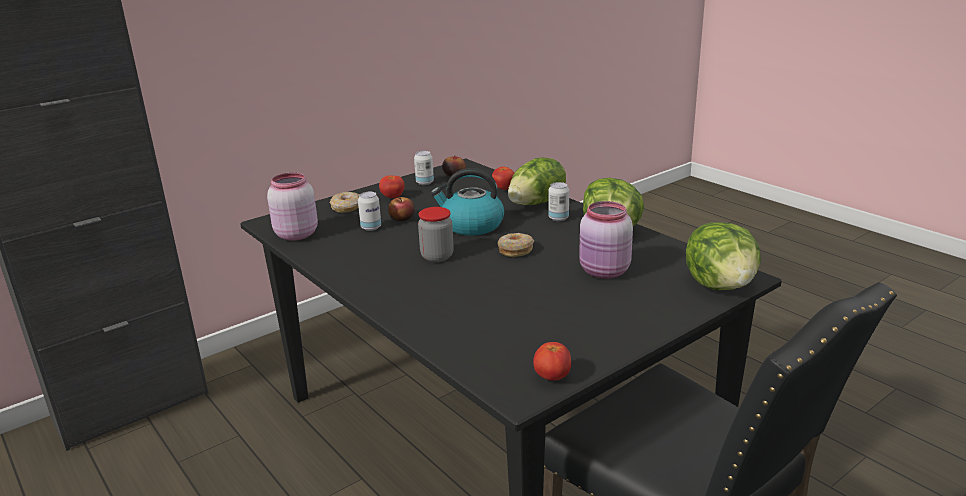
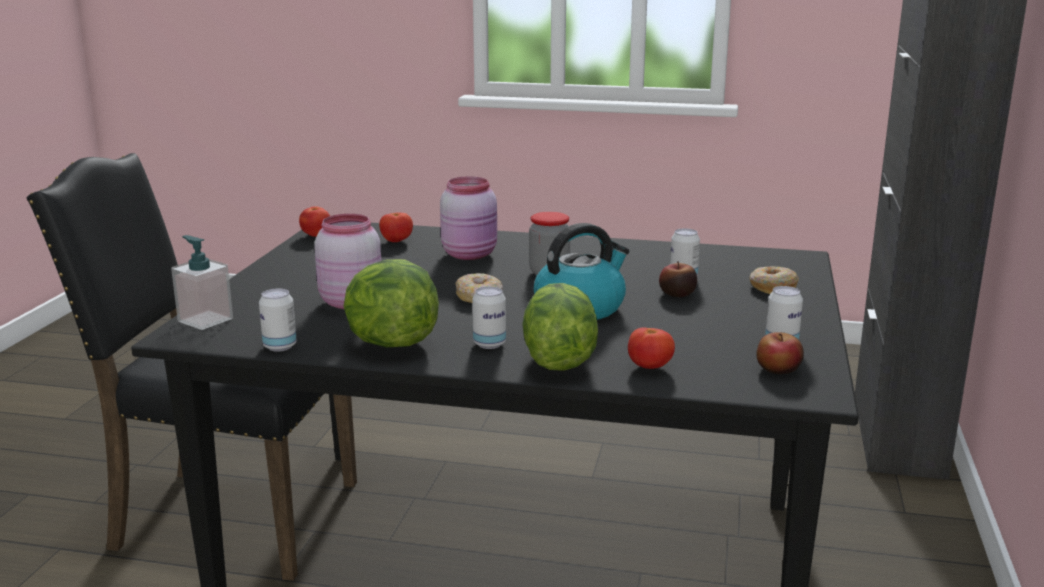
camera: 140 degrees right, 5 degrees down
pink jar [267,173,318,241] -> pink jar moved to [440,176,497,260]
tomato [379,175,405,198] -> tomato moved to [379,212,413,242]
lettuce [686,222,761,290] -> soap dispenser [171,235,233,330]
none -> can [259,289,297,352]

